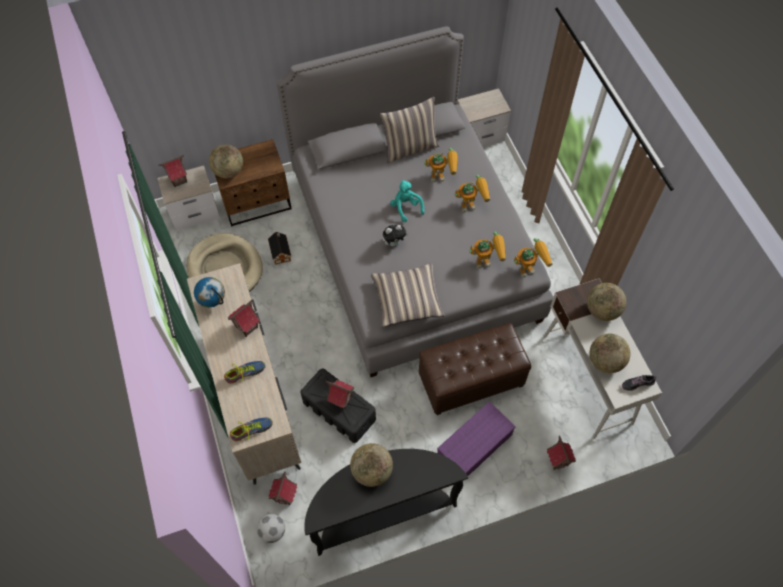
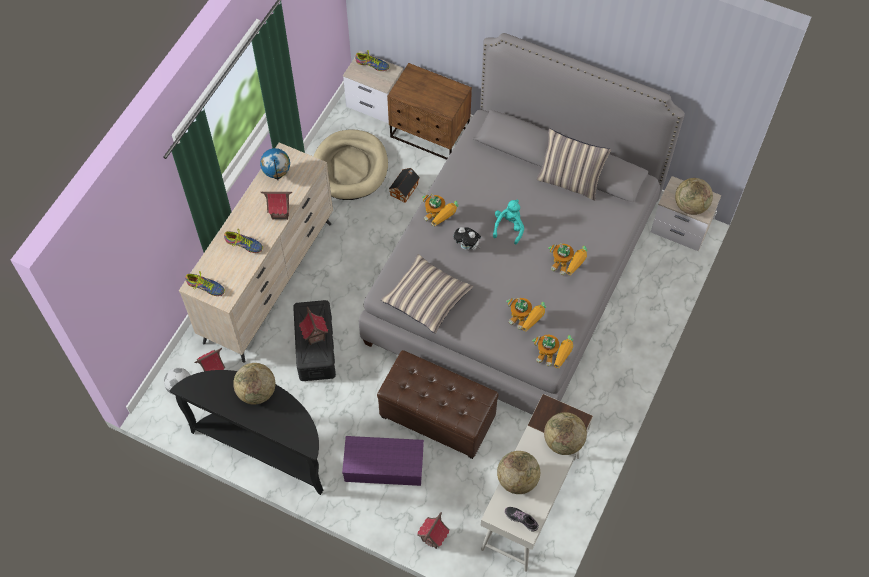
camera: 45 degrees right, 0 degrees up
toy house [159,155,187,187] -> shoe [355,50,389,71]
globe [209,144,243,179] -> globe moved to [675,178,713,215]
toy robot [424,148,458,182] -> toy robot moved to [422,194,459,227]

